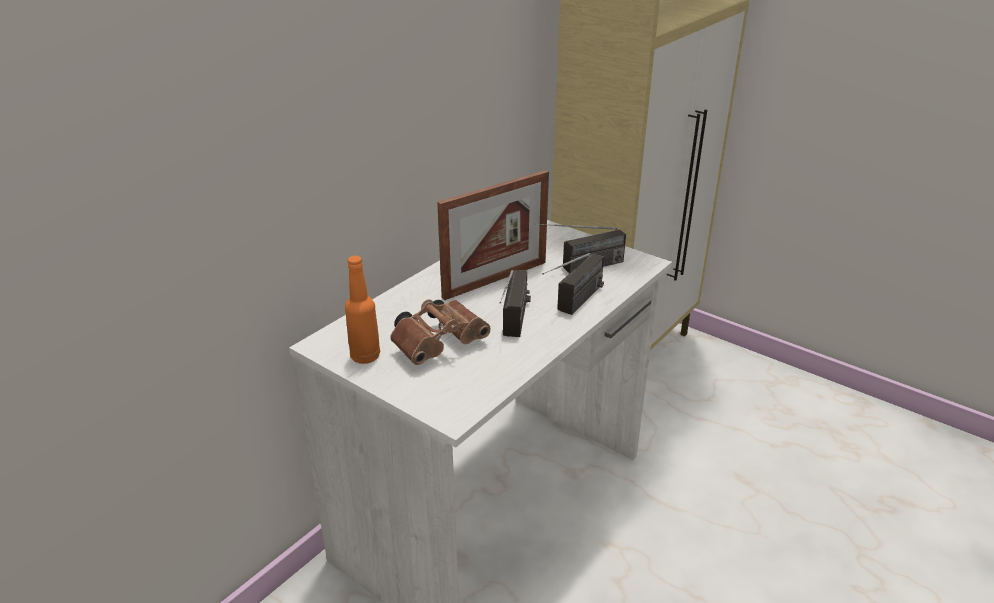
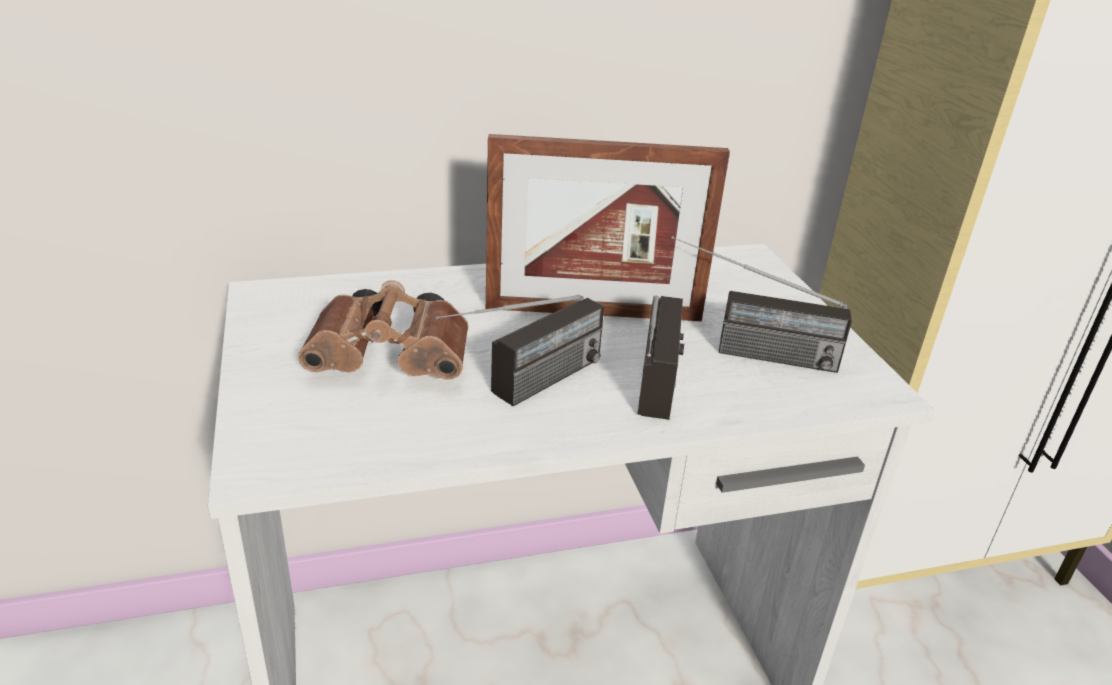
camera: 35 degrees right, 0 degrees up
orange bottle [345,256,380,364] -> none
radio [542,253,604,315] -> radio turned 60 degrees counterclockwise [638,295,684,420]

